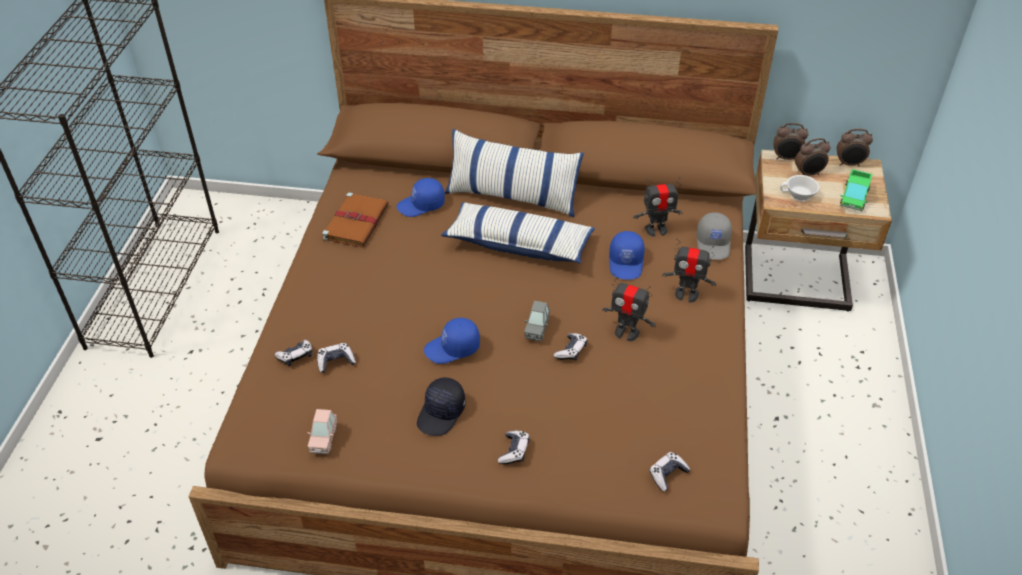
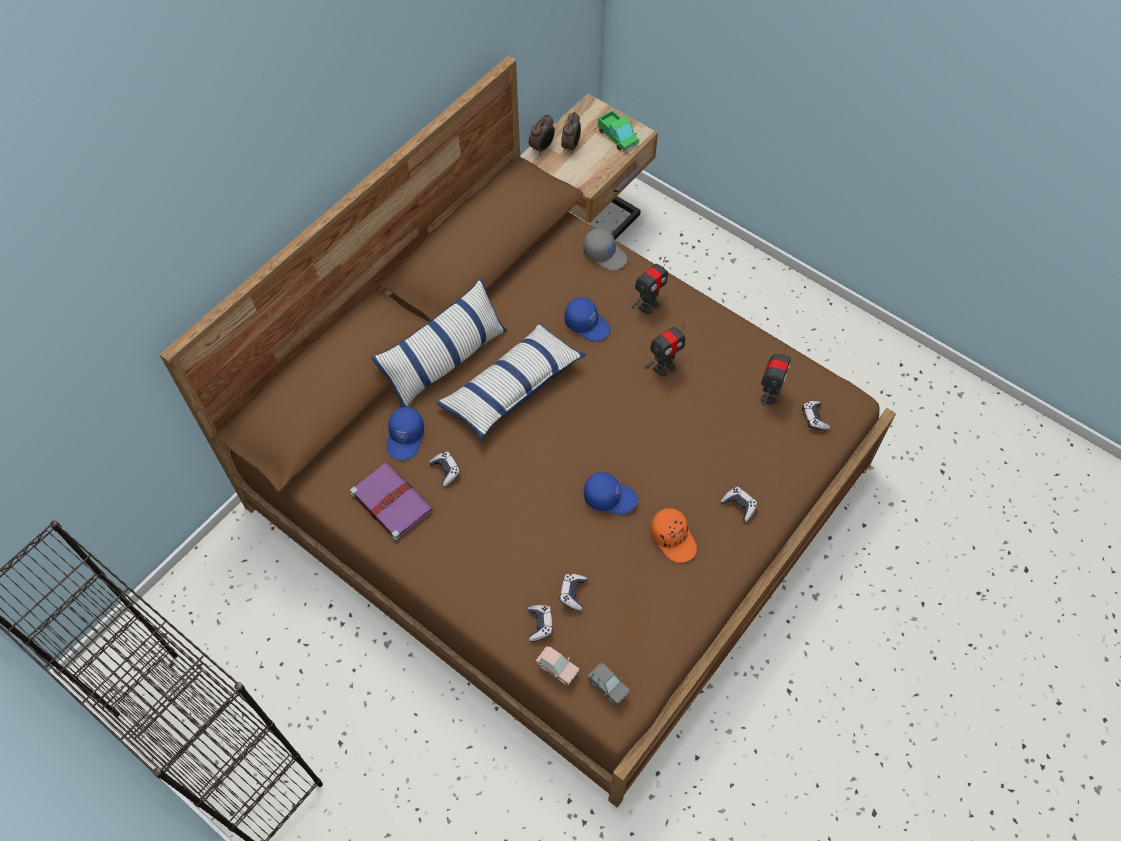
camera: 60 degrees left, 15 degrees up
pink toy car [307,409,337,454] -> pink toy car moved to [536,646,579,685]
brown book [322,192,389,247] -> purple book [350,462,433,541]
black cap [417,377,465,436] -> orange cap [650,508,697,562]
blue cap [424,318,480,364] -> blue cap turned 90 degrees counterclockwise [584,472,638,515]
grey toy car [524,301,550,341] -> grey toy car moved to [588,662,630,705]
game controller [553,333,588,361] -> game controller moved to [429,452,460,487]
toy robot [633,177,683,237] -> toy robot moved to [761,345,791,406]
white cup [780,175,819,201] -> none
alarm clock [837,128,873,167] -> none

